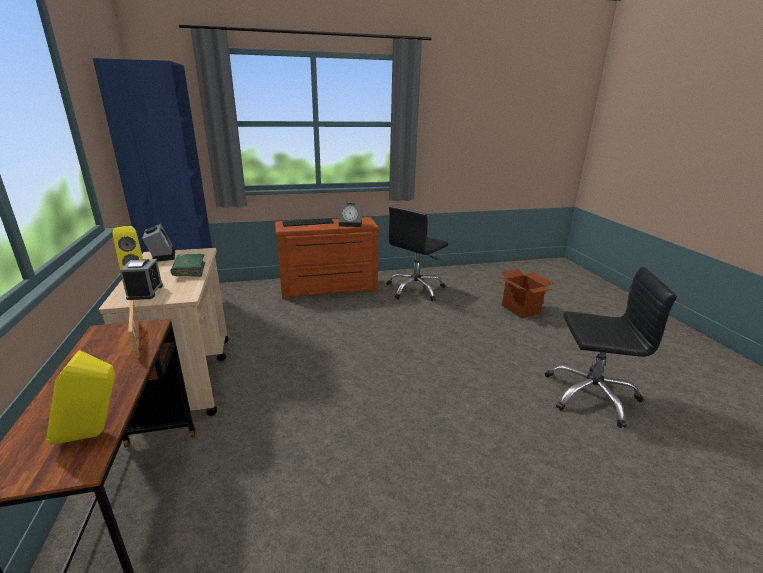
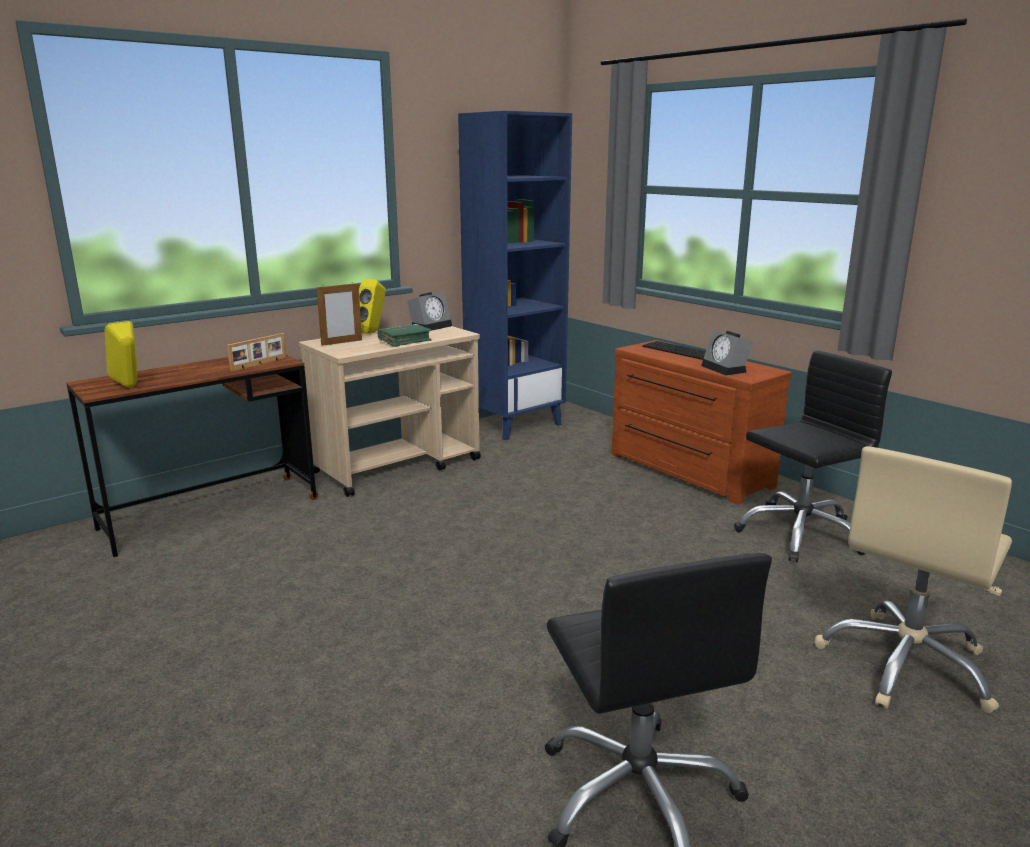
camera: 65 degrees right, 5 degrees down
alarm clock [120,259,163,300] -> picture frame [316,284,362,346]
black office chair [386,206,448,301] -> black office chair turned 135 degrees clockwise [734,350,892,562]
cardboard box [499,269,554,318] -> beige office chair [815,446,1012,713]

